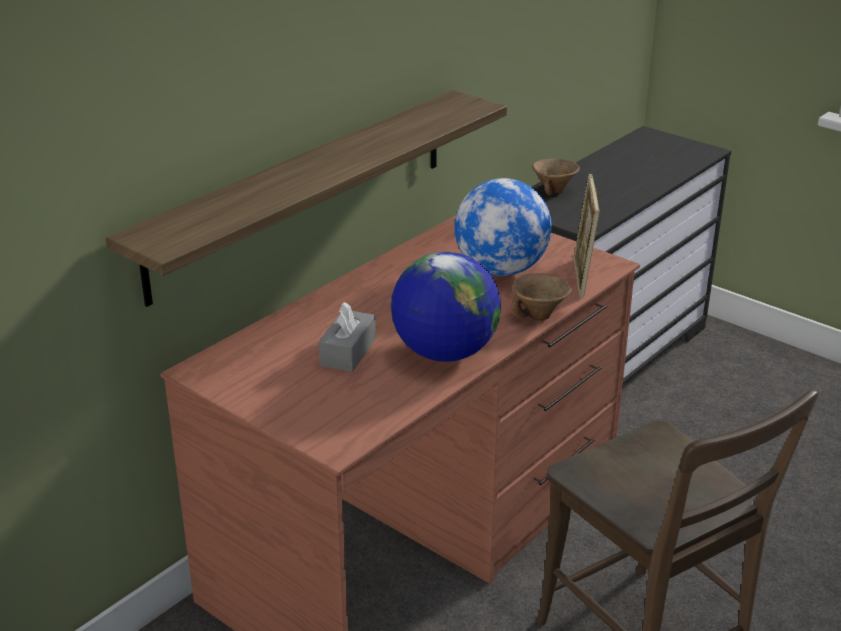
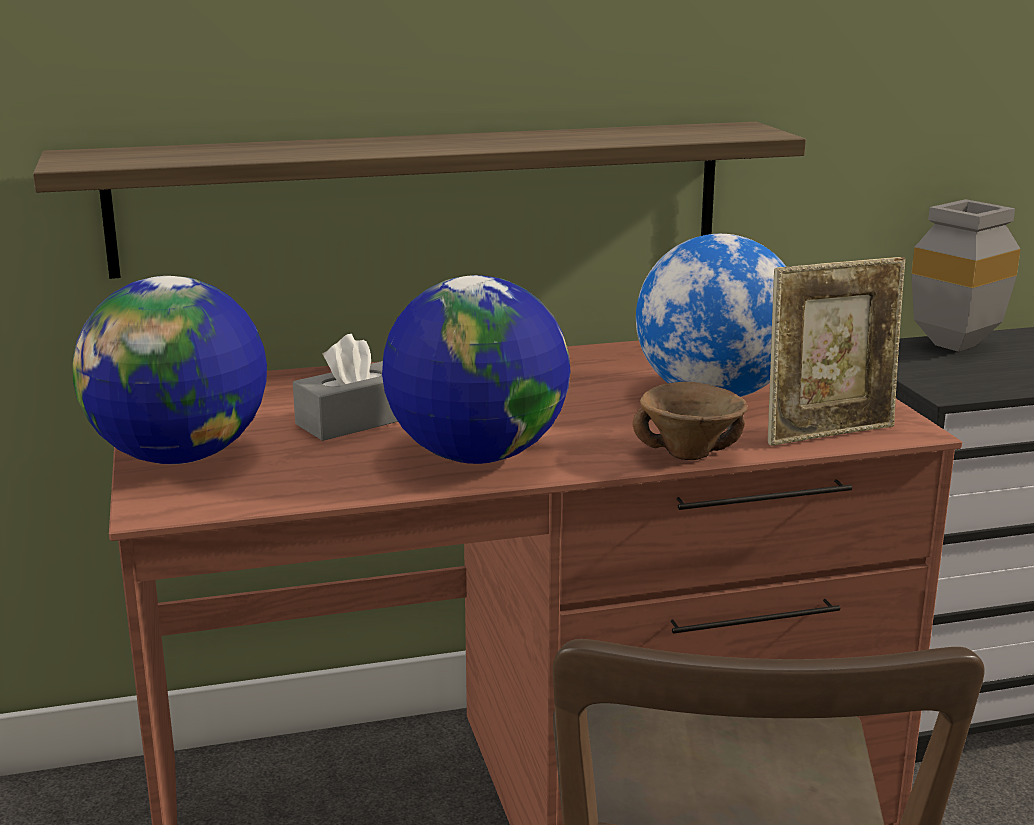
camera: 35 degrees right, 10 degrees down
brown bowl [532,158,580,195] -> grey vase [911,199,1020,352]
picture frame [574,174,600,298] -> picture frame turned 150 degrees counterclockwise [768,257,905,446]
none -> globe [73,276,267,464]

